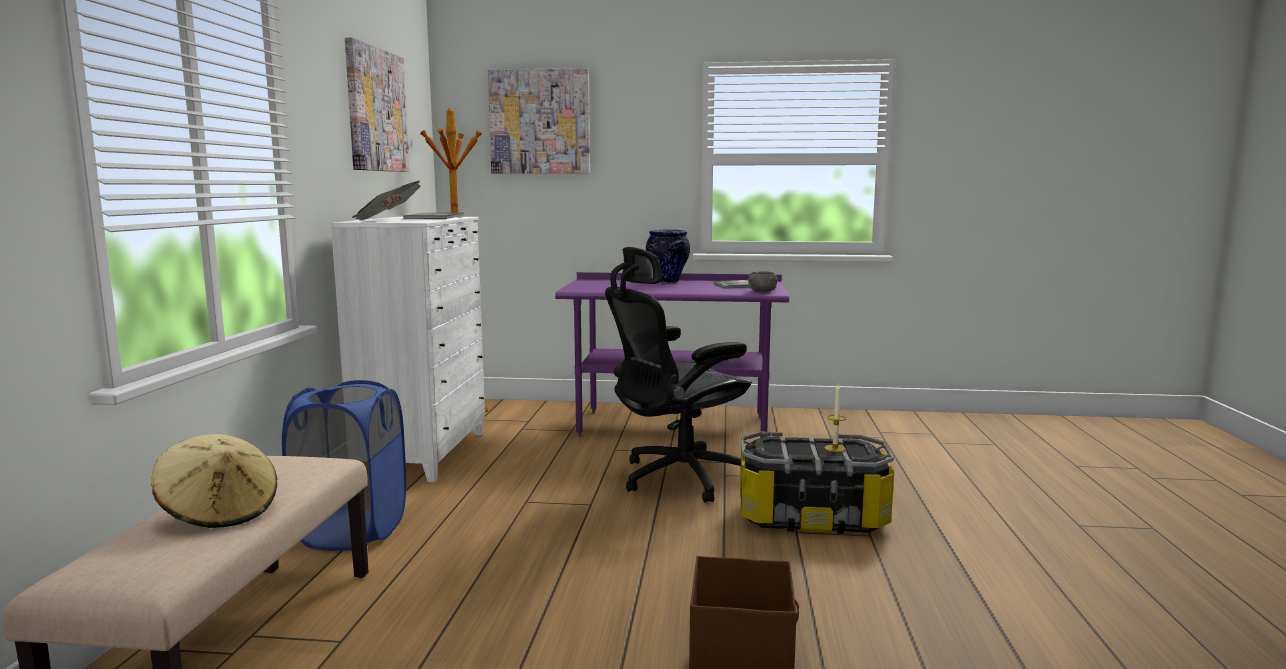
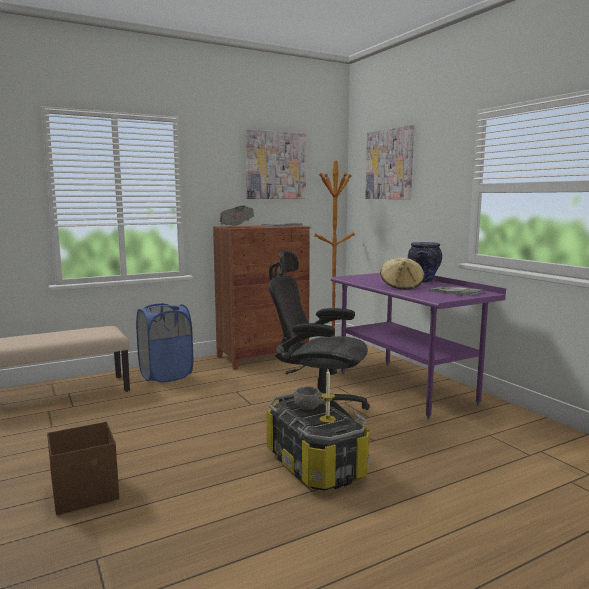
camera: 55 degrees right, 0 degrees up
beige hat [152,434,277,528] -> beige hat moved to [380,258,424,290]
white dresser [331,217,485,482] -> brown dresser [213,225,311,370]
grey bowl [748,271,777,292] -> grey bowl moved to [294,386,321,410]

